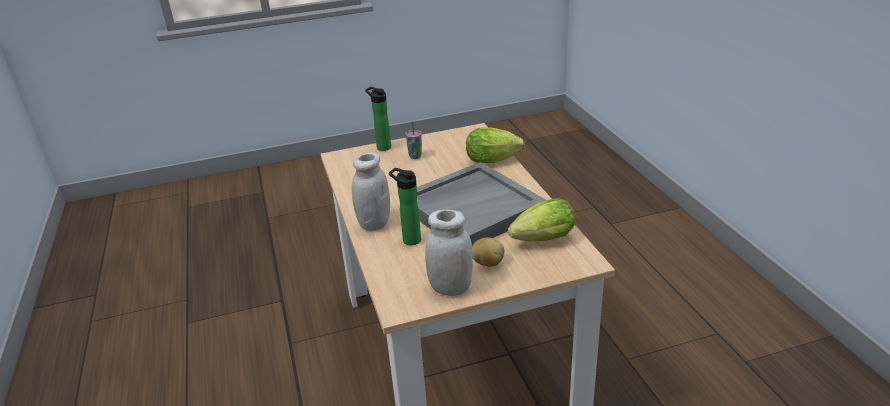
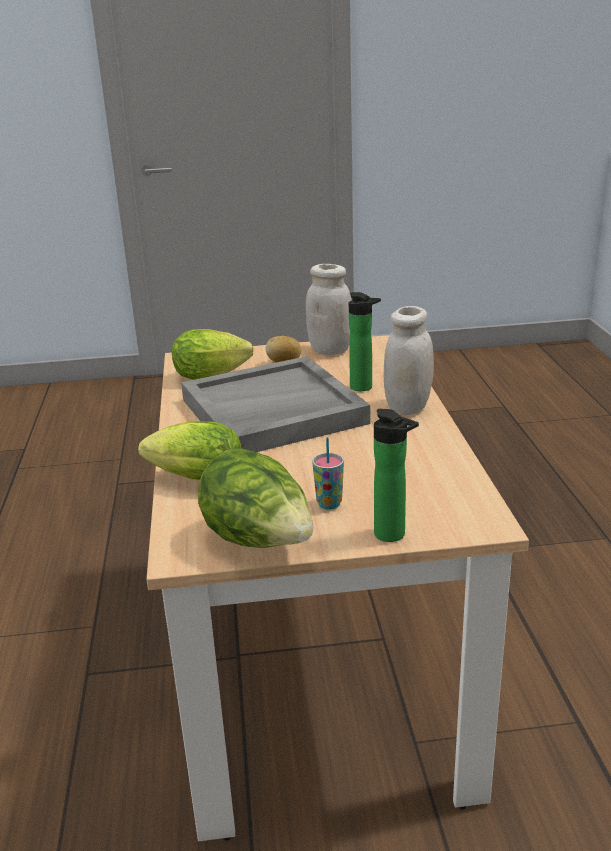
camera: 170 degrees left, 5 degrees down
none -> lettuce [198,447,313,548]

